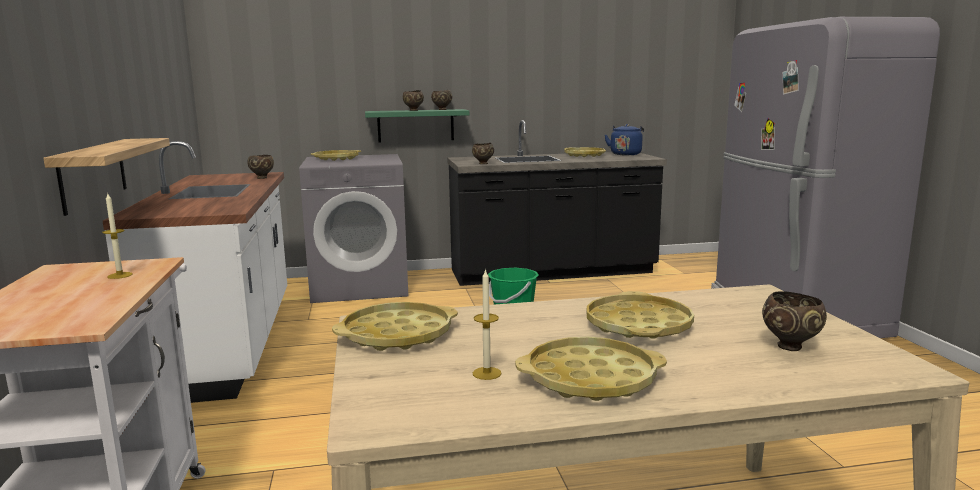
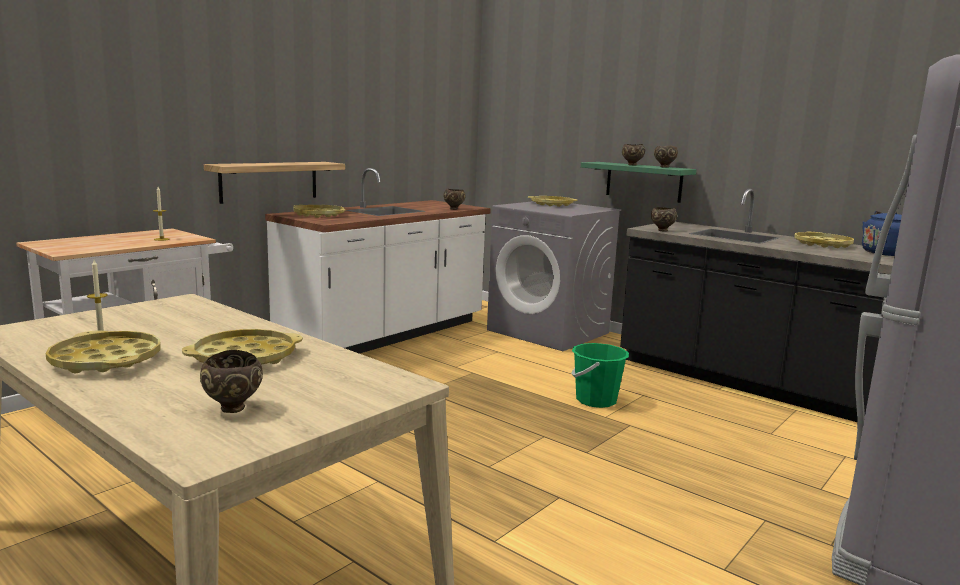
camera: 50 degrees right, 0 degrees up
yellow tray [332,302,458,351] -> yellow tray moved to [293,205,345,218]

